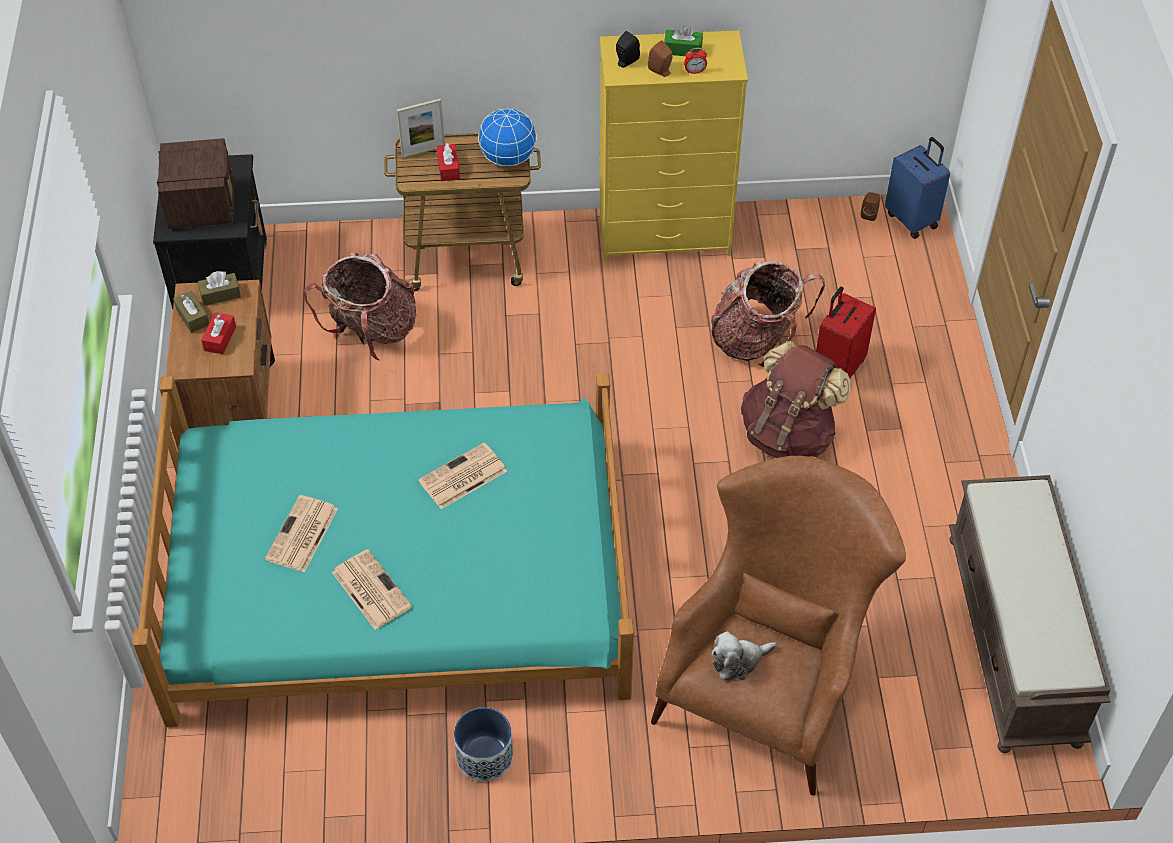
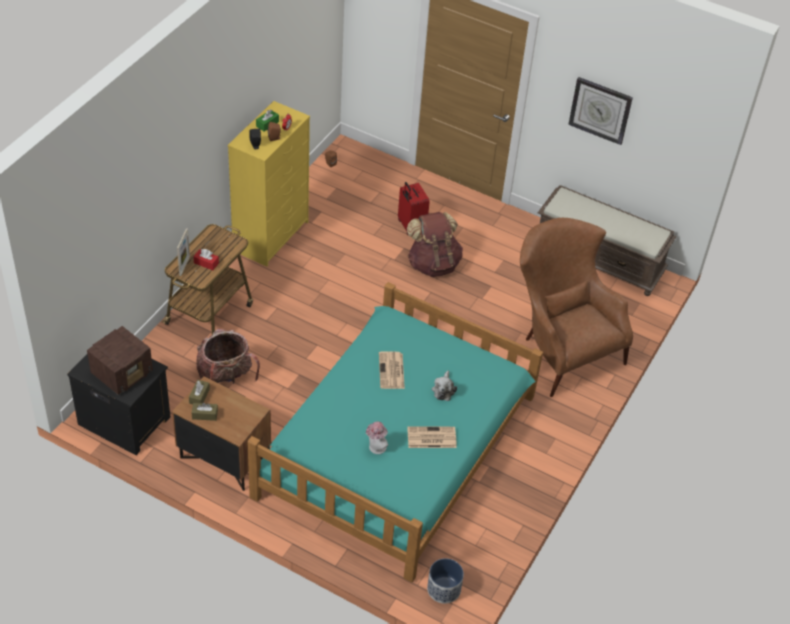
camera: 60 degrees left, 5 degrees down
radio [157,138,234,229] -> radio turned 105 degrees clockwise [87,326,153,395]
red tissue box [201,312,236,354] -> none
newspaper [265,495,338,572] -> hat [366,421,388,454]
planter [454,707,513,782] -> planter moved to [427,558,464,604]
globe [478,108,537,166] -> none
backpack [711,261,825,367] -> none
plush toy [712,631,777,681] -> plush toy moved to [432,370,457,401]
blue suitcase [885,137,950,239] -> none
none -> wall clock [568,77,633,145]

